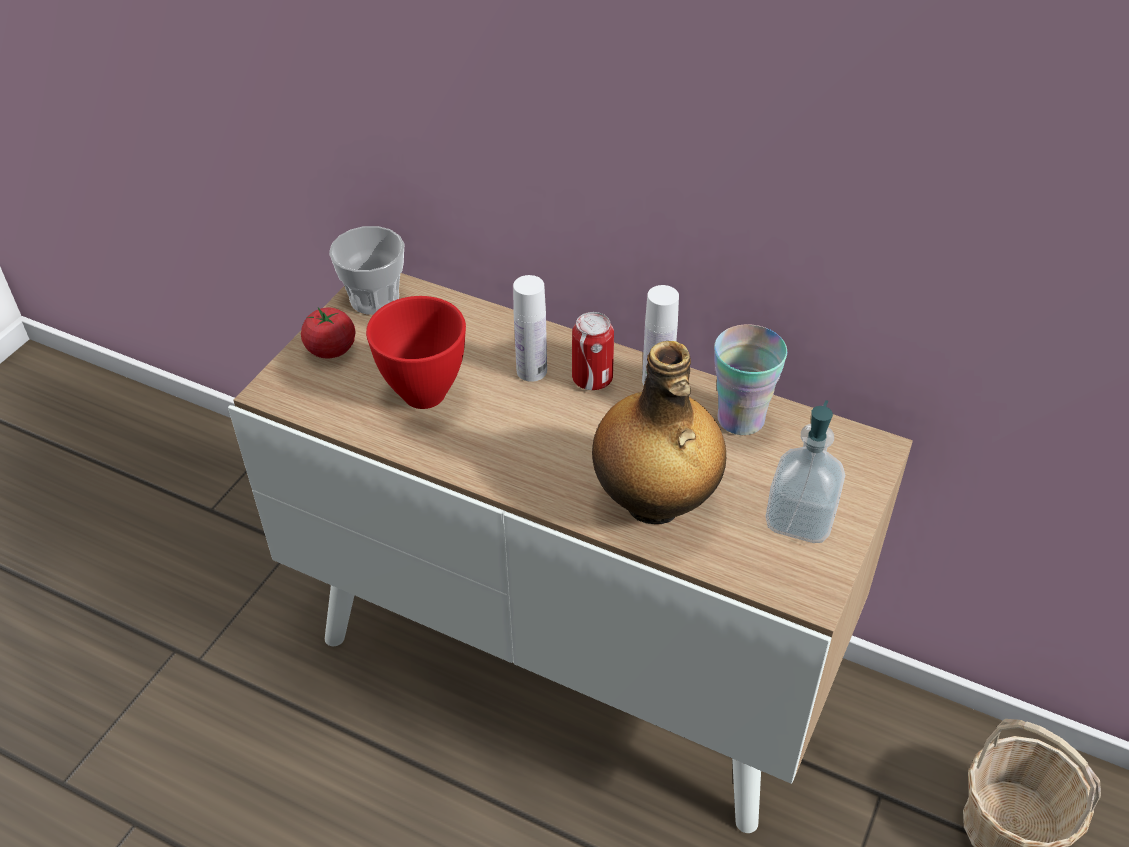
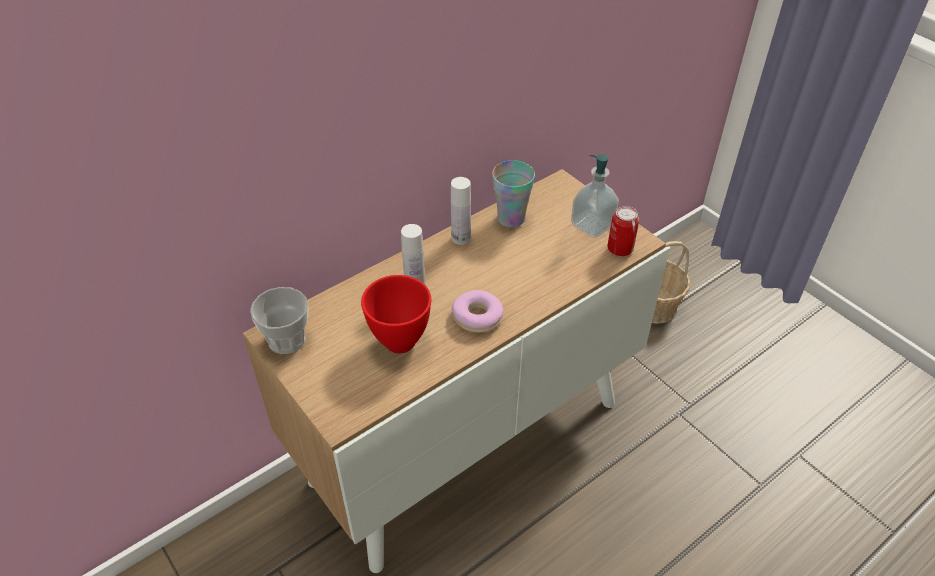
camera: 65 degrees left, 0 degrees up
tomato [301,308,356,359] -> none
can [572,312,614,390] -> can moved to [607,206,639,256]
bottle [592,341,726,524] -> none
none -> donut [452,290,503,333]

